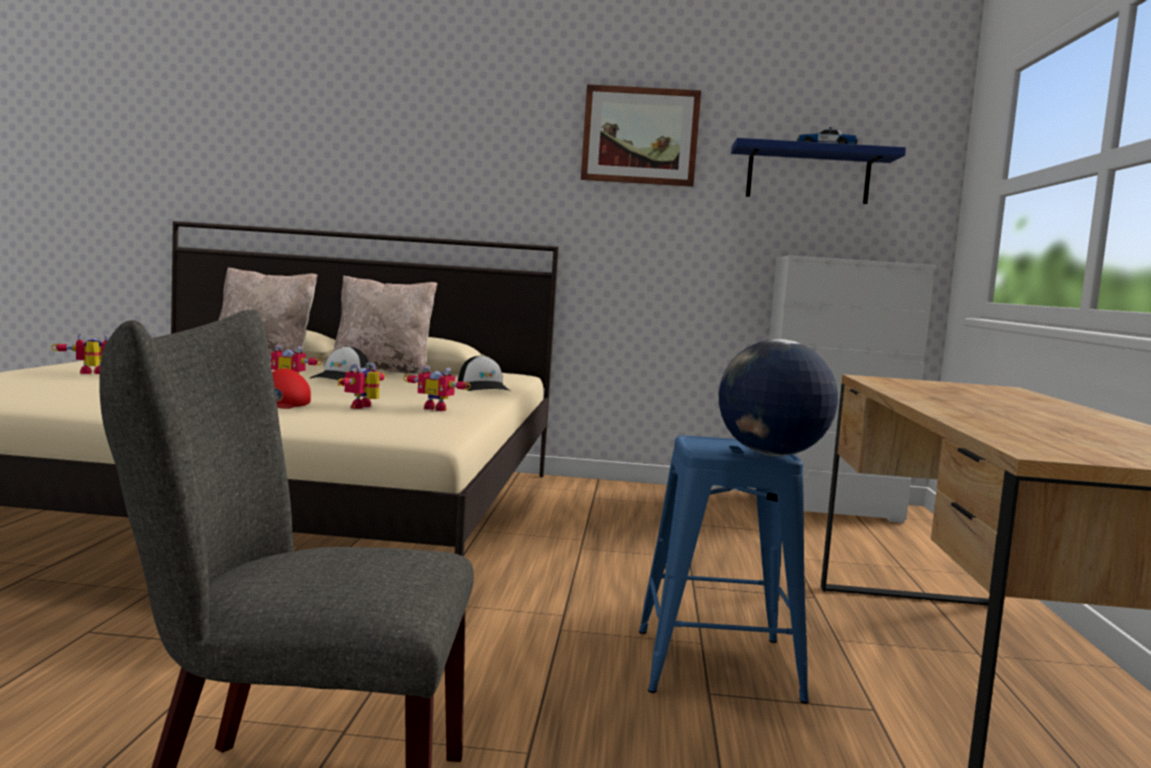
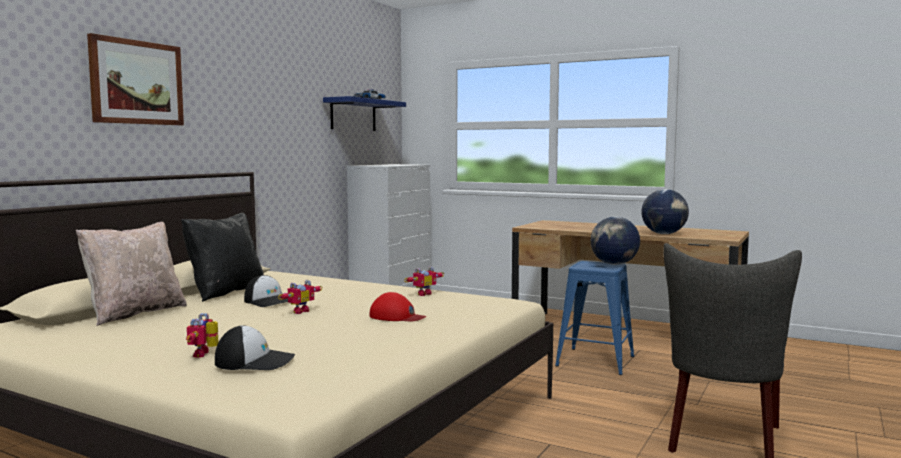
camera: 65 degrees left, 0 degrees up
beige pillow [334,276,437,374] -> black pillow [181,213,264,302]
toy robot [337,362,385,409] -> none
cap [458,355,511,391] -> cap moved to [215,325,295,370]
picture [581,84,701,187] -> picture moved to [87,33,184,125]
none -> globe [641,189,689,234]

